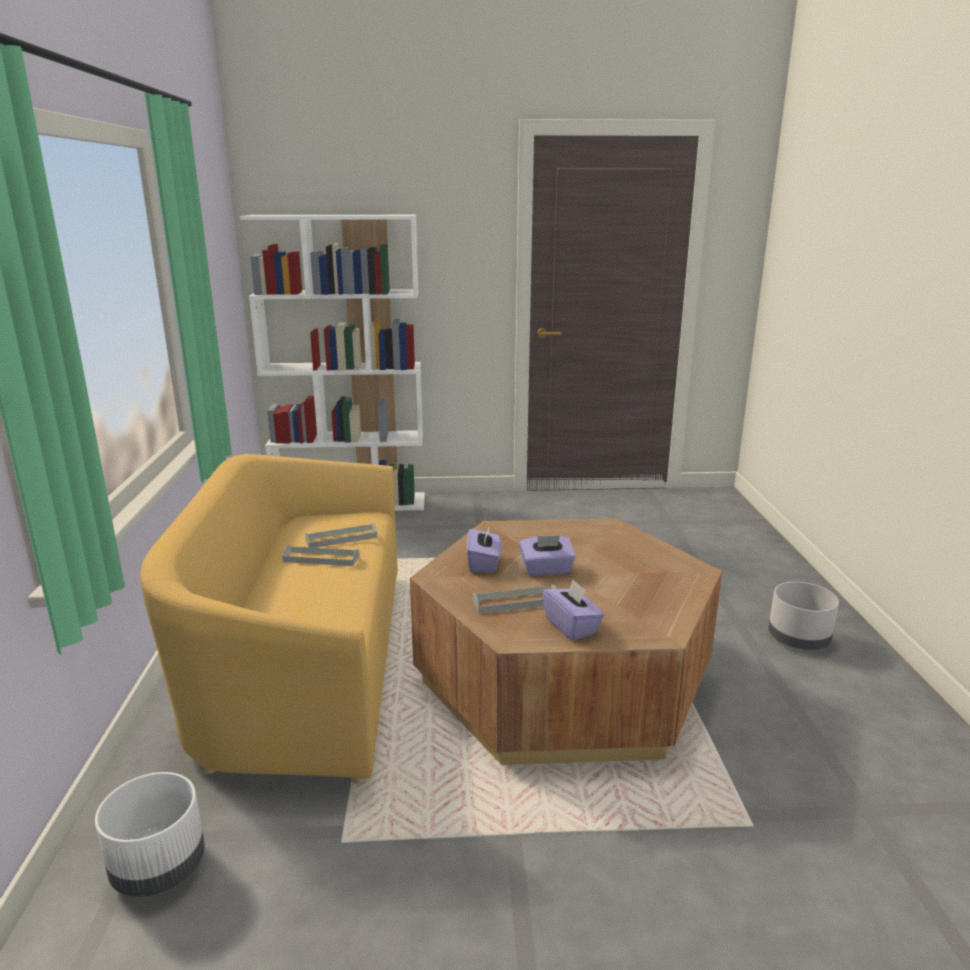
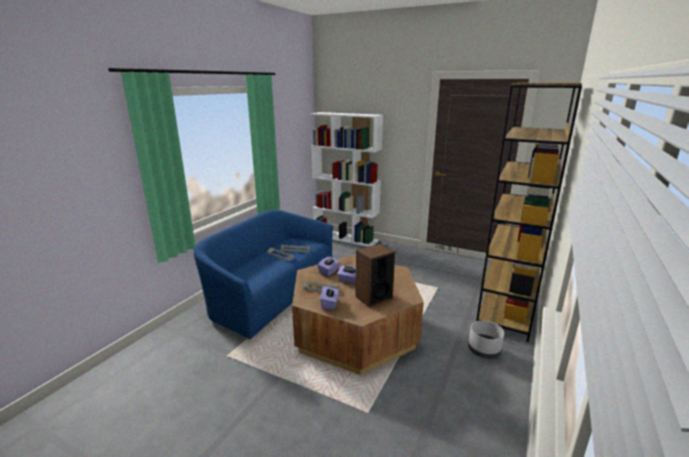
camera: 30 degrees right, 0 degrees up
white planter [95,772,205,897] -> none
yellow sofa [140,454,398,784] -> blue sofa [194,210,333,341]
none -> speaker [356,244,395,307]
none -> brown bookcase [476,83,582,342]

